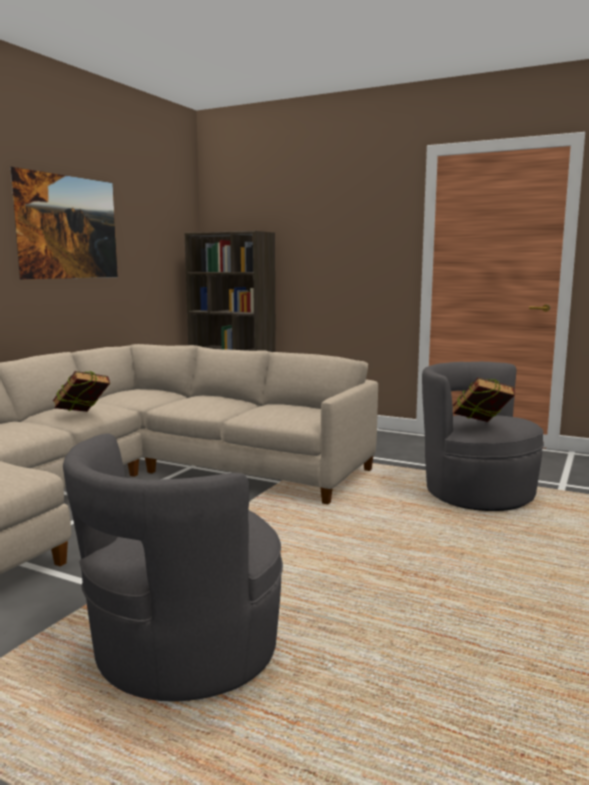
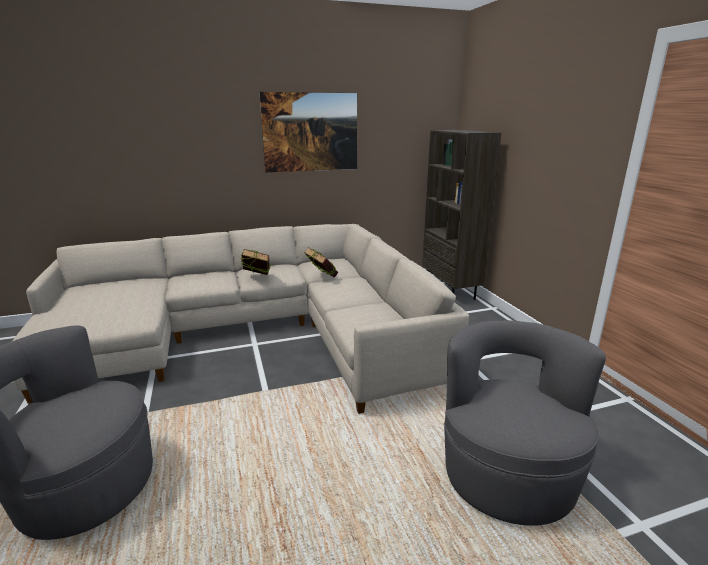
camera: 45 degrees right, 10 degrees up
book [453,377,515,422] -> book moved to [304,247,338,278]

